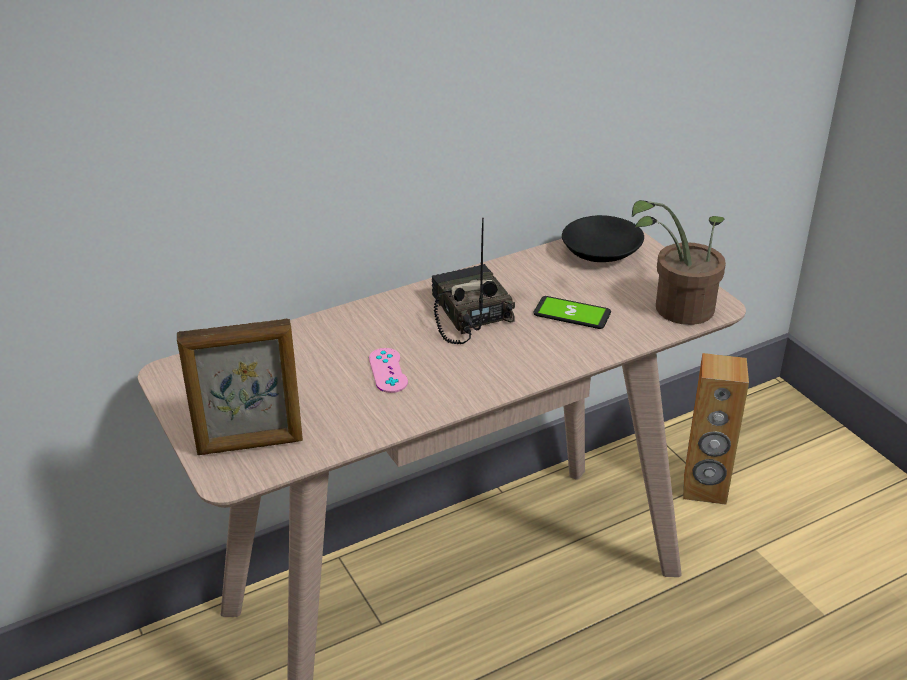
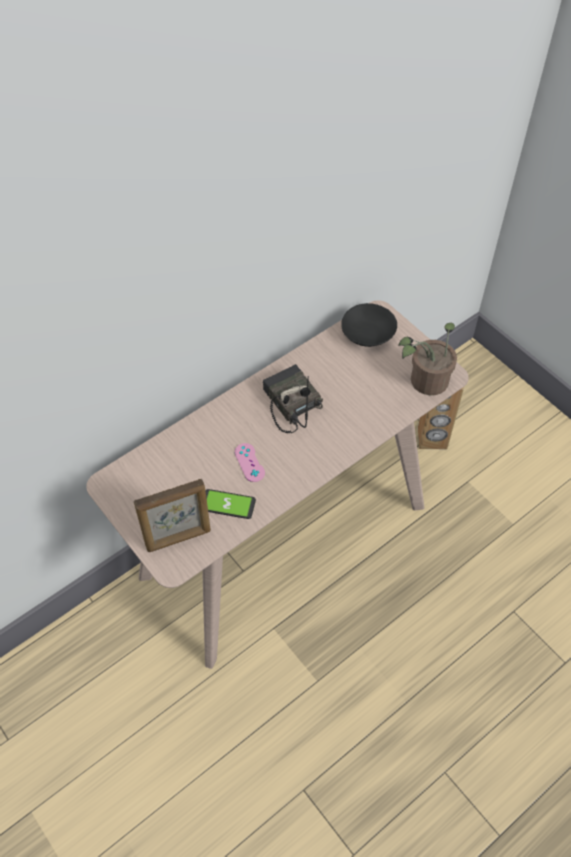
camera: 10 degrees left, 20 degrees up
phone [533,296,611,329] -> phone moved to [206,489,256,519]

